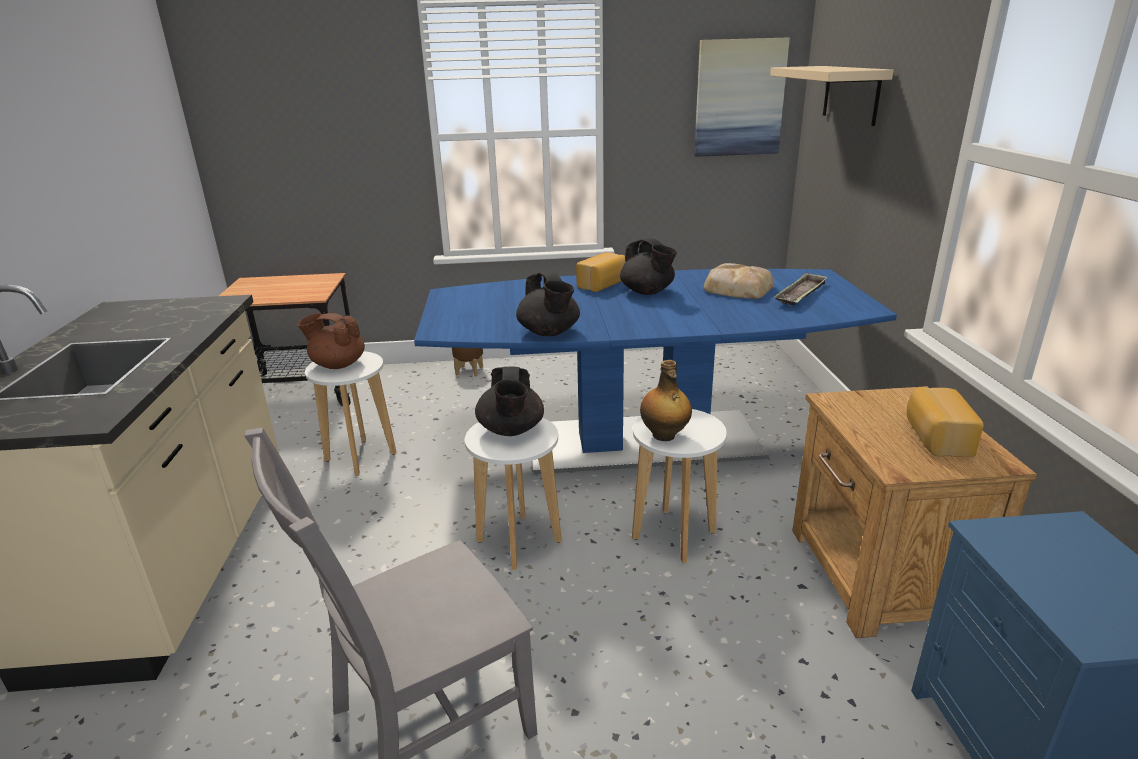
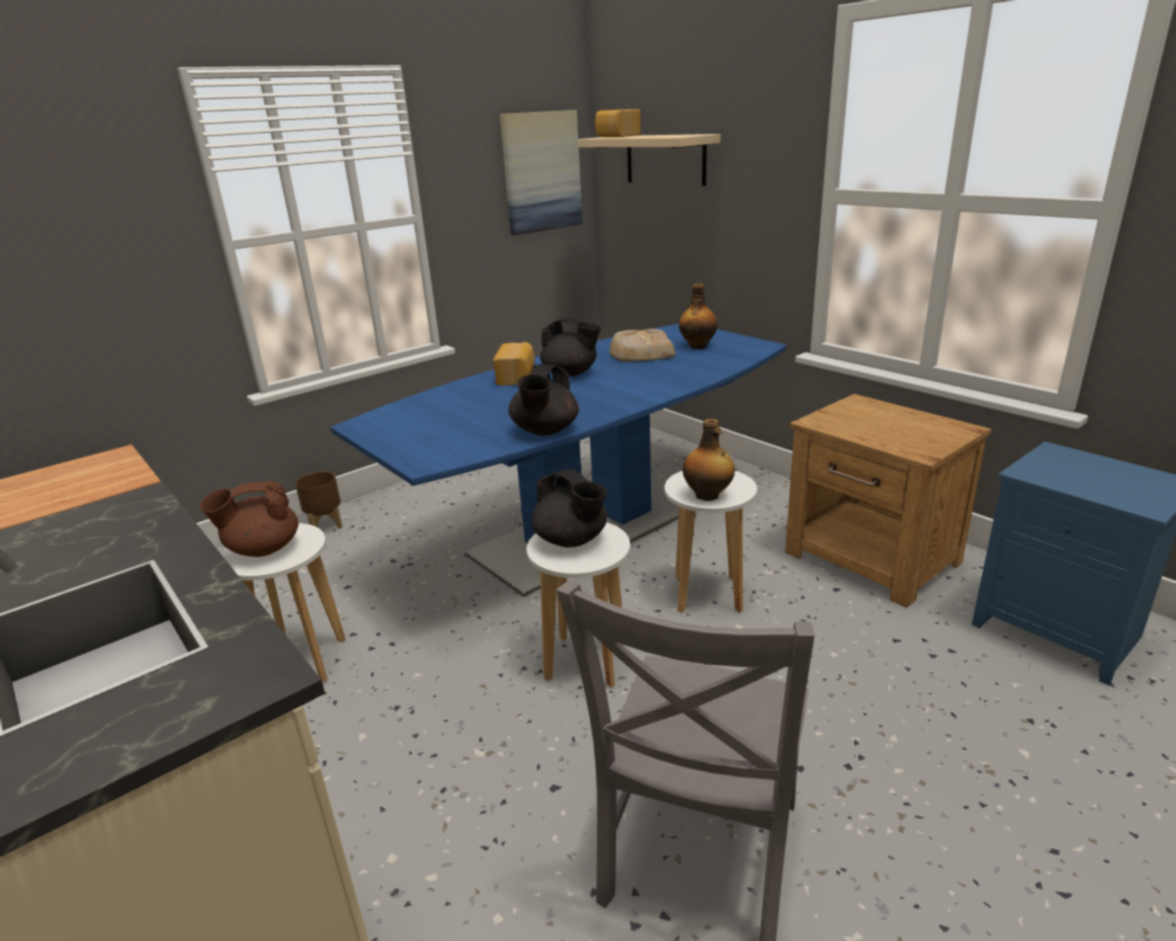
camera: 35 degrees left, 0 degrees up
black teapot [516,271,580,336] -> black teapot turned 75 degrees clockwise [509,364,579,436]
tray [775,272,828,306] -> bottle [679,284,717,349]
bread [907,387,984,457] -> bread moved to [595,109,641,137]

